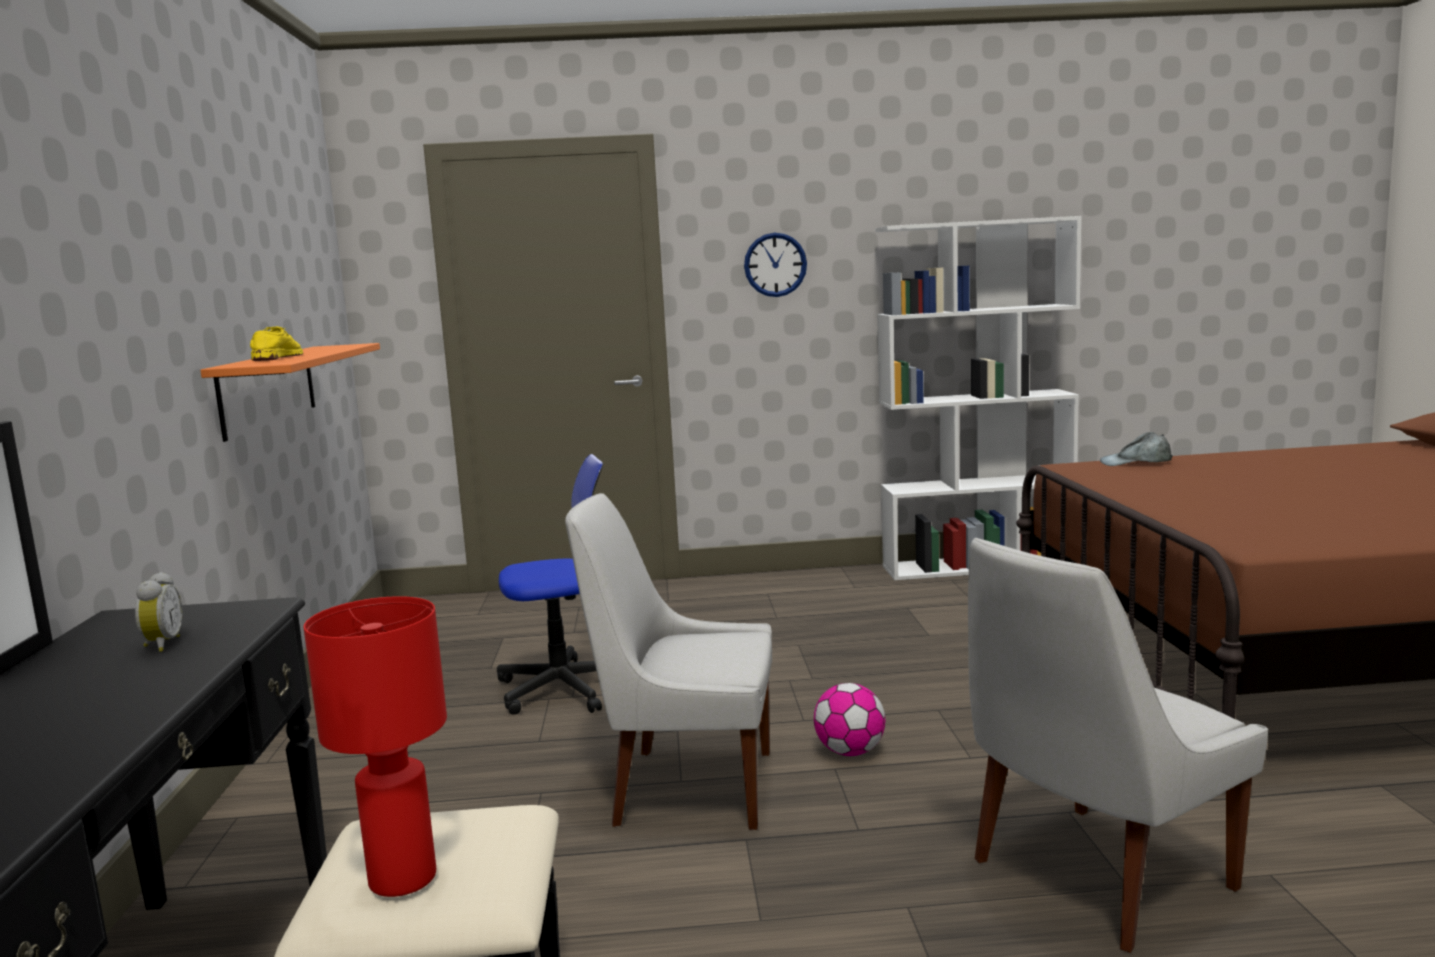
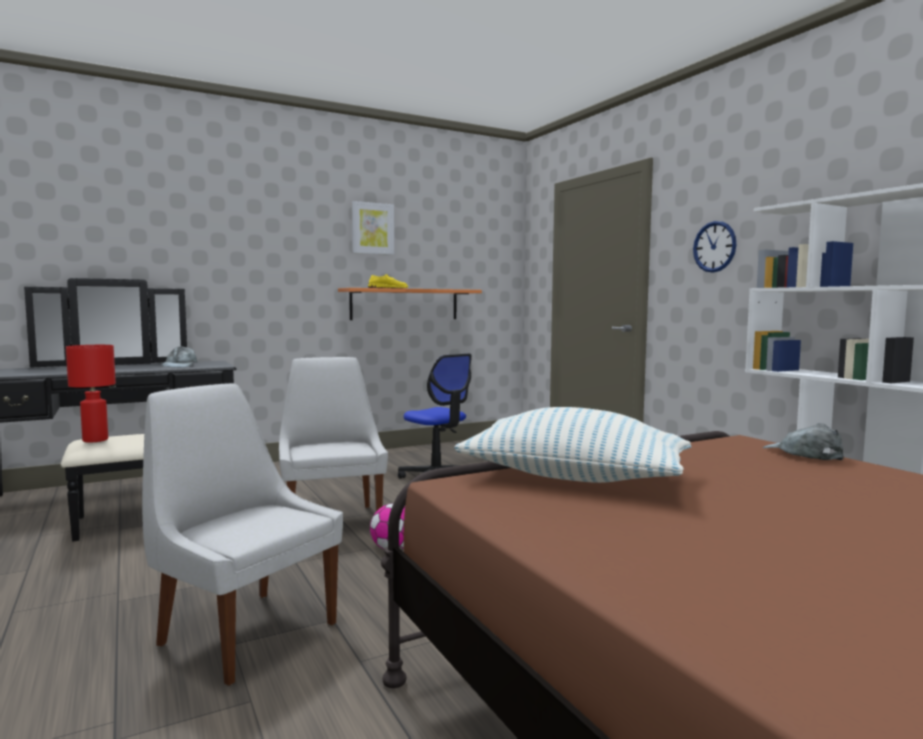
camera: 65 degrees right, 5 degrees down
alarm clock [135,572,182,652] -> grey cap [162,346,197,368]
none -> picture [352,201,394,255]
none -> pillow [454,407,692,483]

